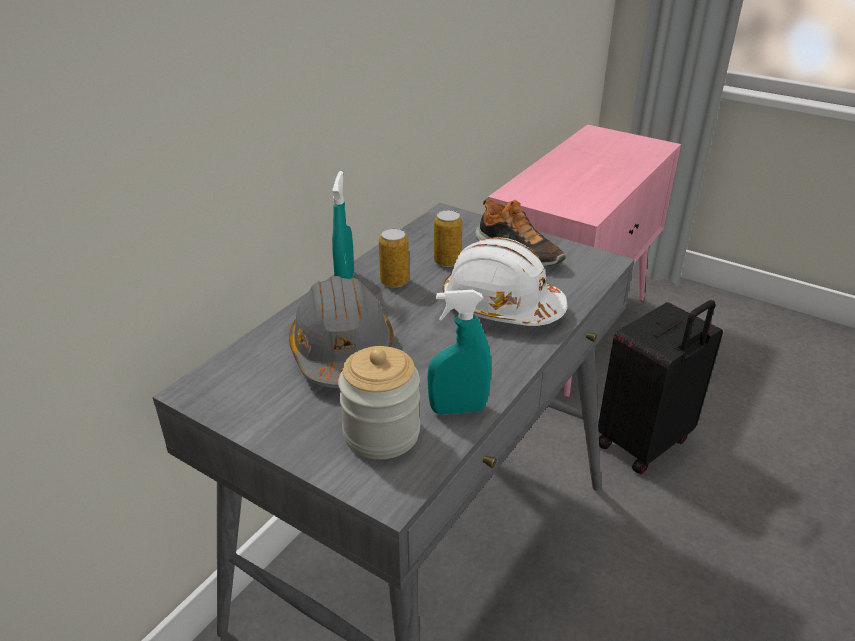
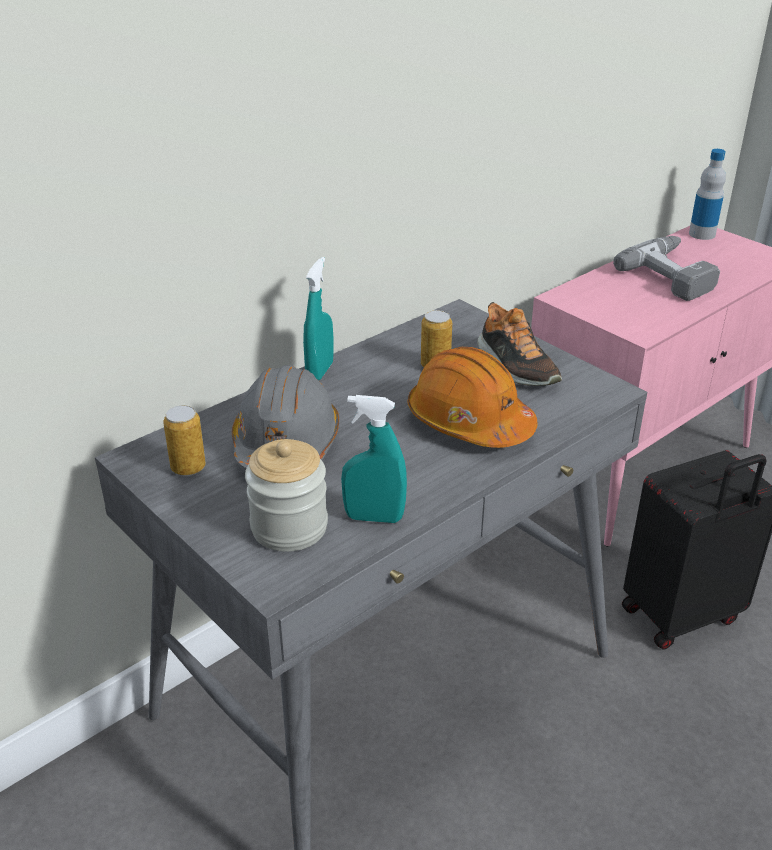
camera: 15 degrees right, 0 degrees up
can [379,228,409,288] -> can moved to [163,405,206,476]
white hard hat [442,237,567,326] -> orange hard hat [408,347,538,448]
none -> power drill [613,236,720,301]
none -> bottle [689,149,726,240]

